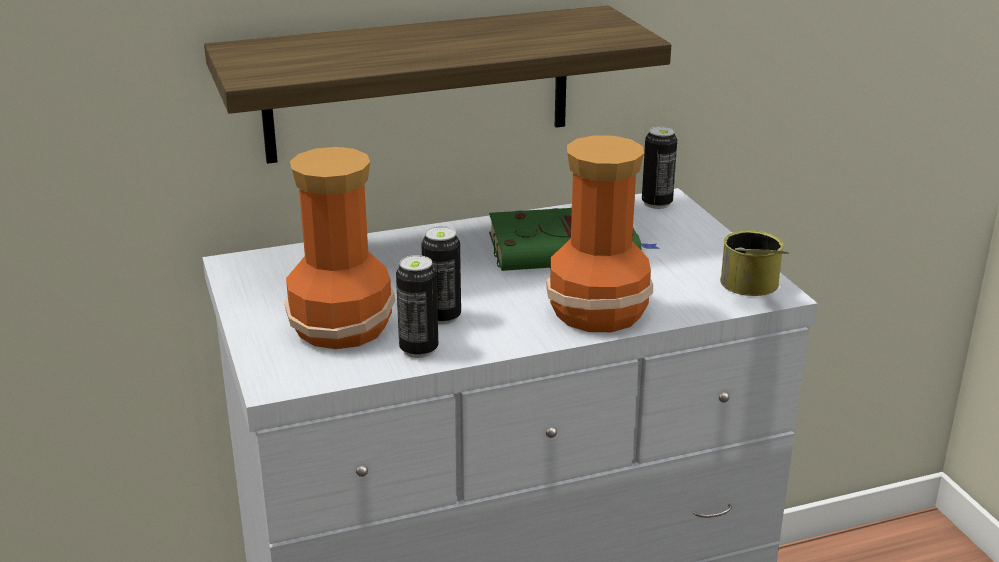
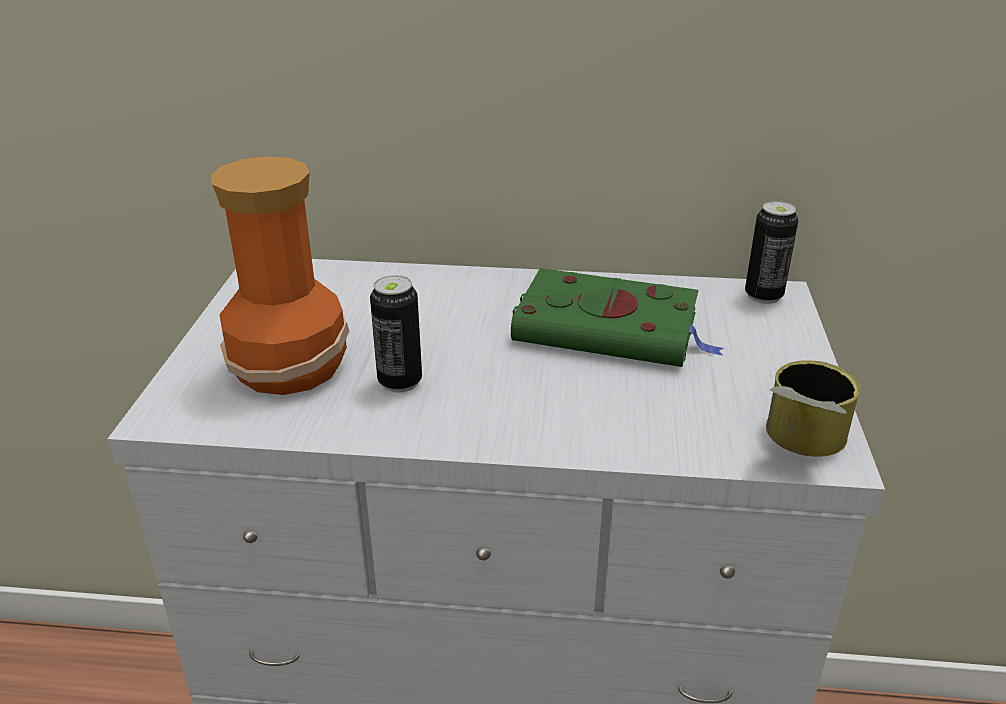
camera: 25 degrees right, 5 degrees up
shelf [204,5,671,164] -> none
can [396,255,438,358] -> none
vase [546,135,653,332] -> none

